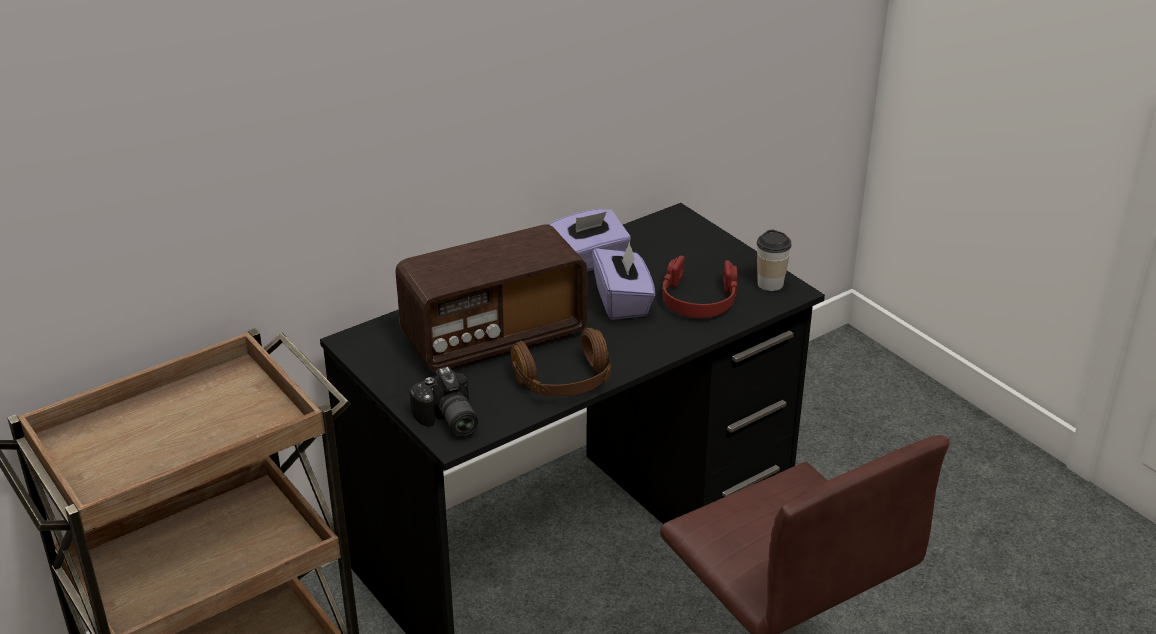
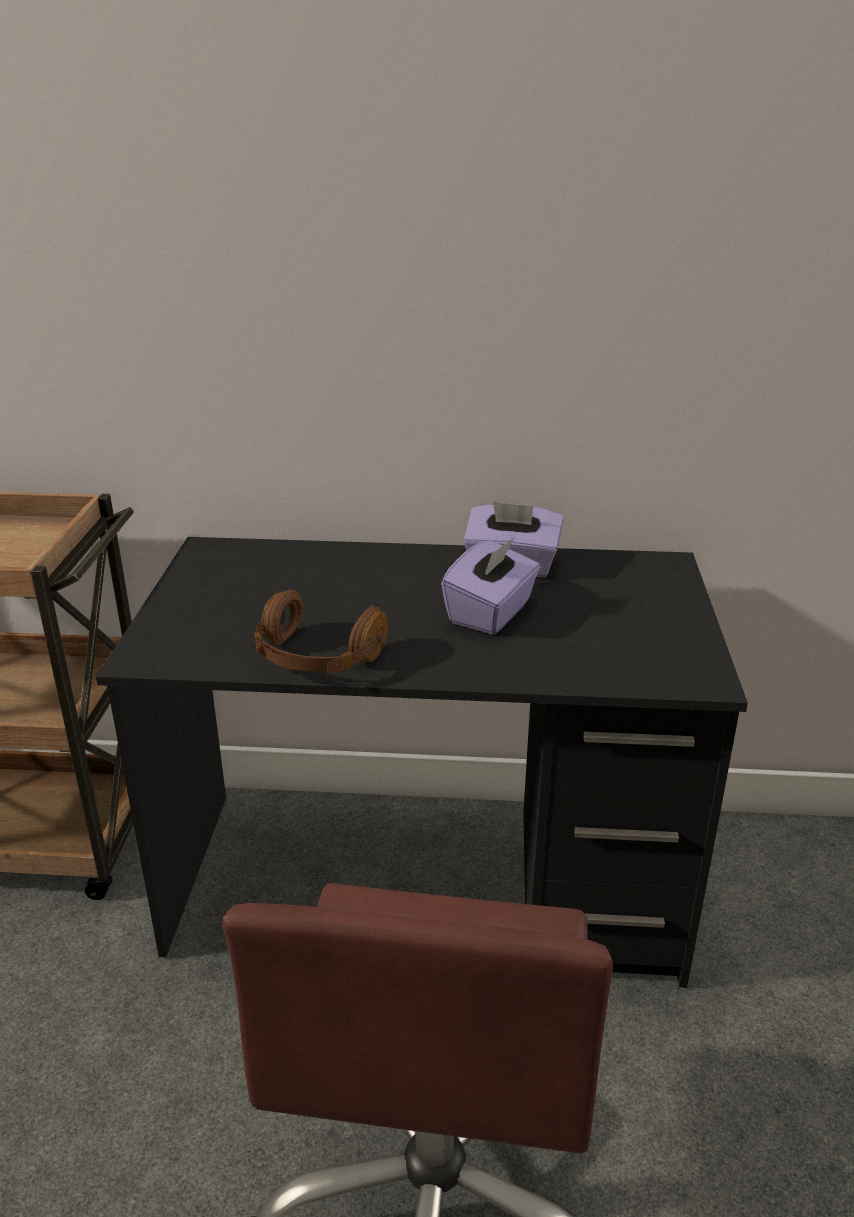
camera: 40 degrees right, 5 degrees down
radio [395,224,587,371] -> none
camera [410,366,478,436] -> none
red headphones [663,256,738,318] -> none
cup [757,230,791,291] -> none

